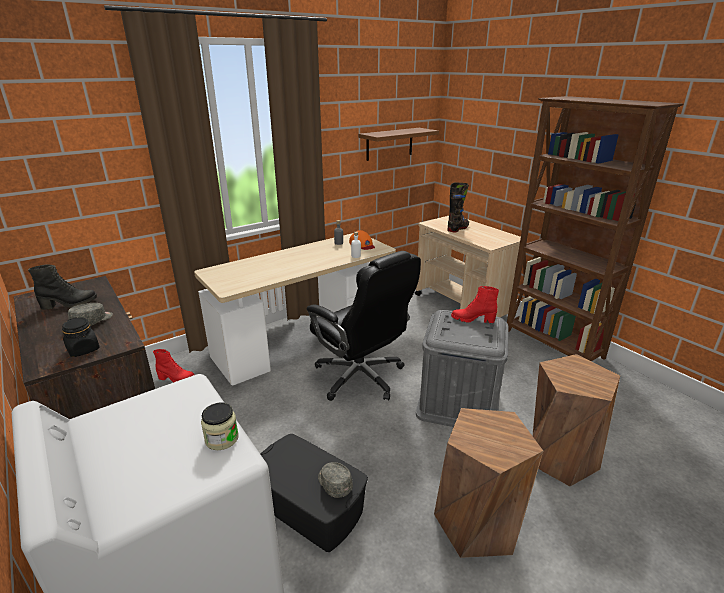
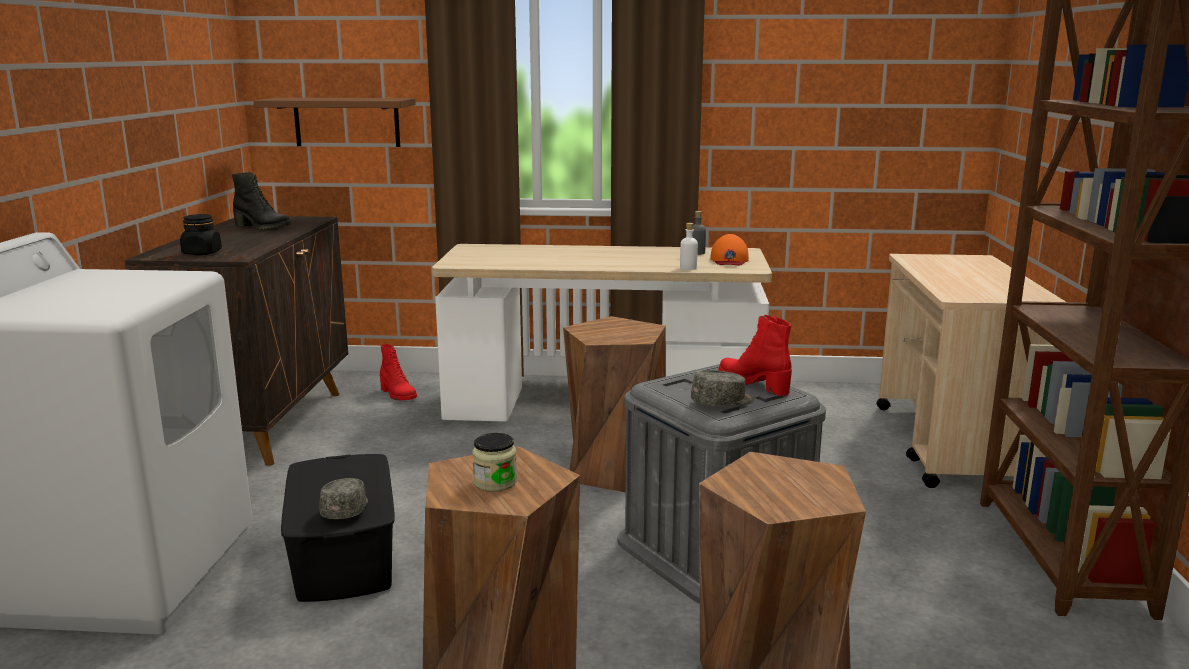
camera: 40 degrees right, 10 degrees down
grey cap [68,303,113,326] -> grey cap moved to [691,370,755,406]
jar [201,402,239,450] -> jar moved to [472,433,517,492]
black office chair [307,251,421,401] -> brown stool [563,316,666,493]
brown shelf [358,128,439,161] -> brown shelf moved to [254,98,416,147]
black boot [448,182,469,233] -> none

